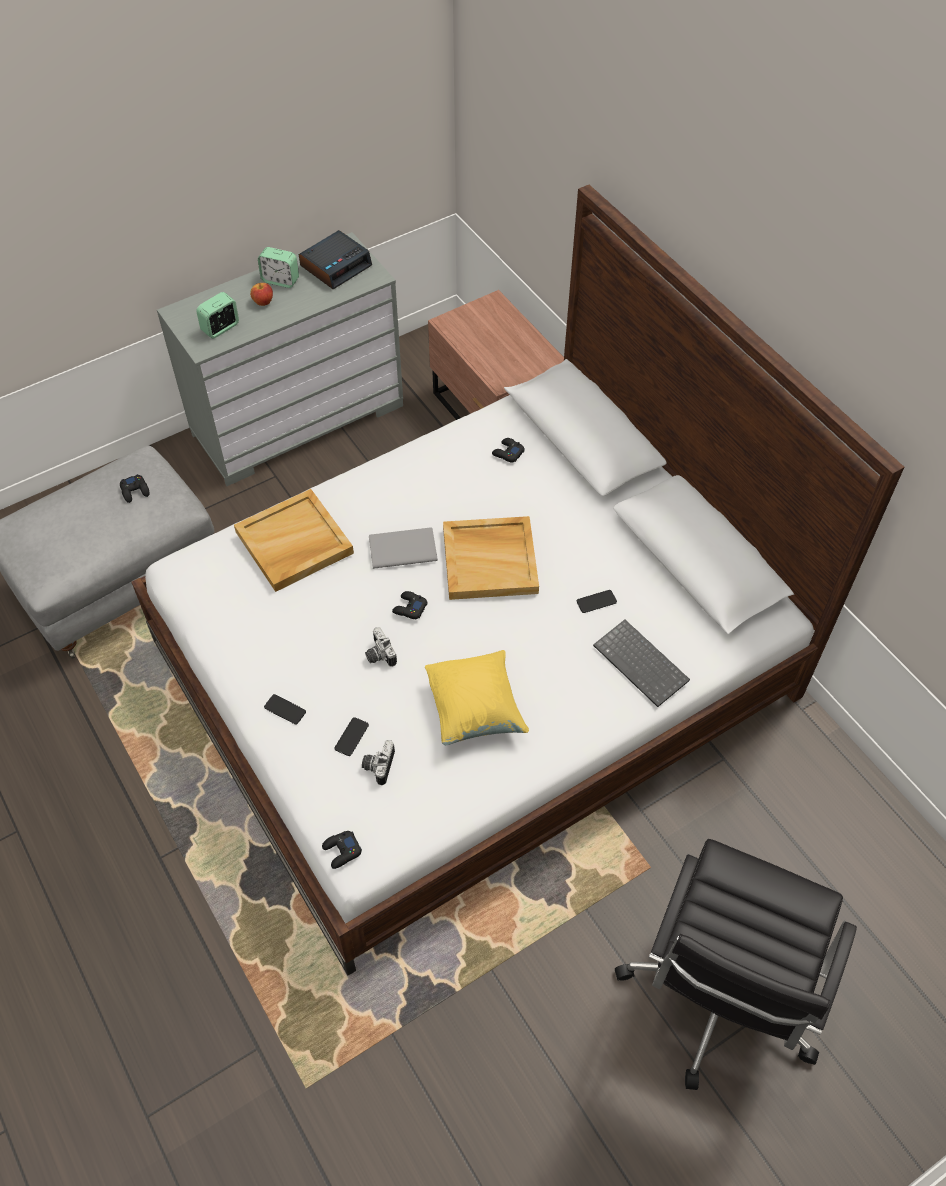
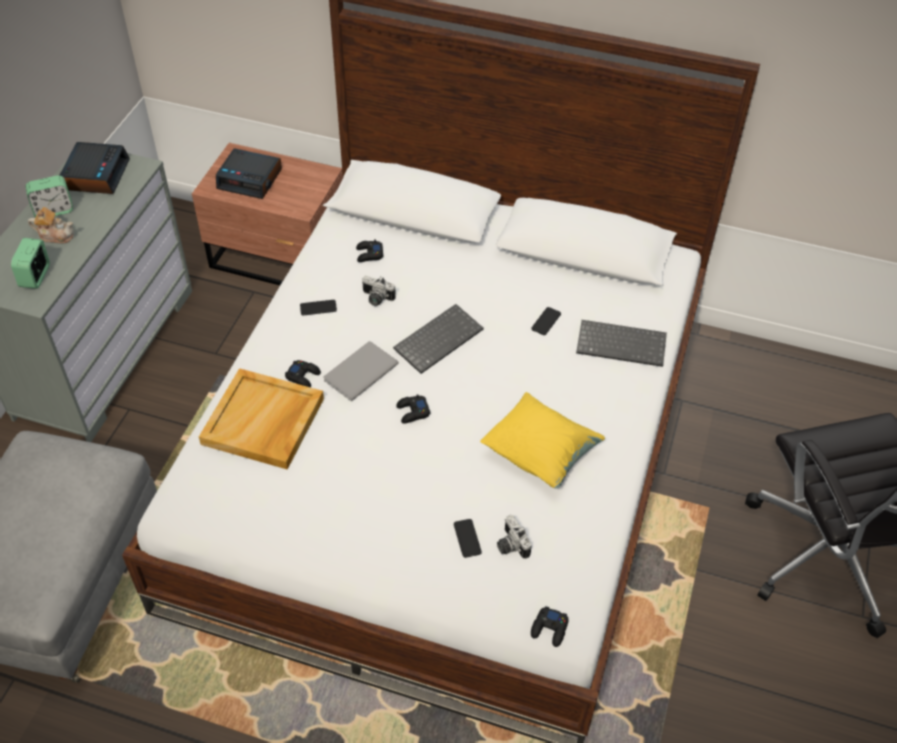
camera: 40 degrees left, 5 degrees down
black game controller [120,474,150,503] -> black game controller moved to [285,360,321,387]
apple [250,283,273,306] -> teapot [28,207,73,244]
phone [264,694,306,724] -> phone moved to [300,300,337,315]
camera [365,627,397,667] -> camera moved to [362,276,396,306]
beige tray [443,516,539,600] -> keyboard [393,304,484,374]
none -> alarm clock [216,148,282,199]

